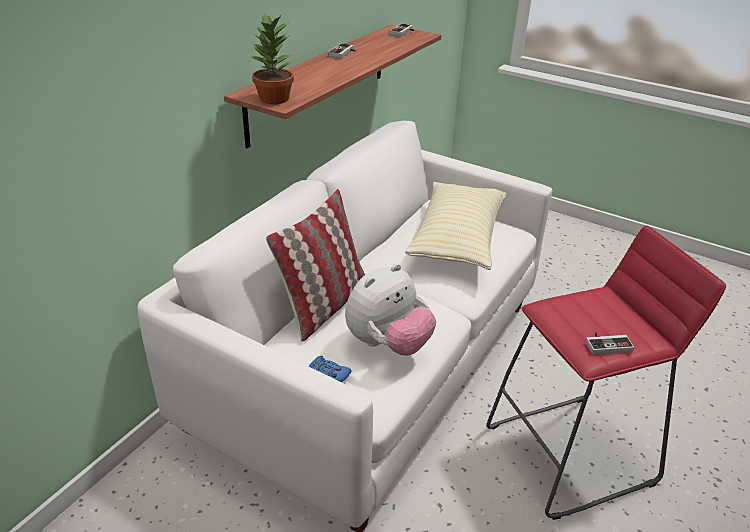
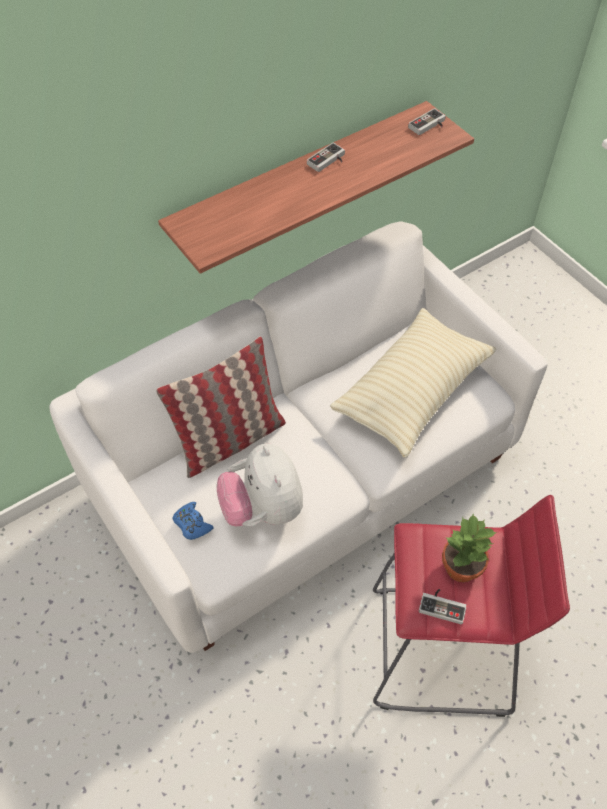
camera: 25 degrees right, 20 degrees up
potted plant [250,13,294,104] -> potted plant moved to [442,514,498,582]
plush toy [345,263,436,356] -> plush toy turned 90 degrees clockwise [217,443,303,527]

